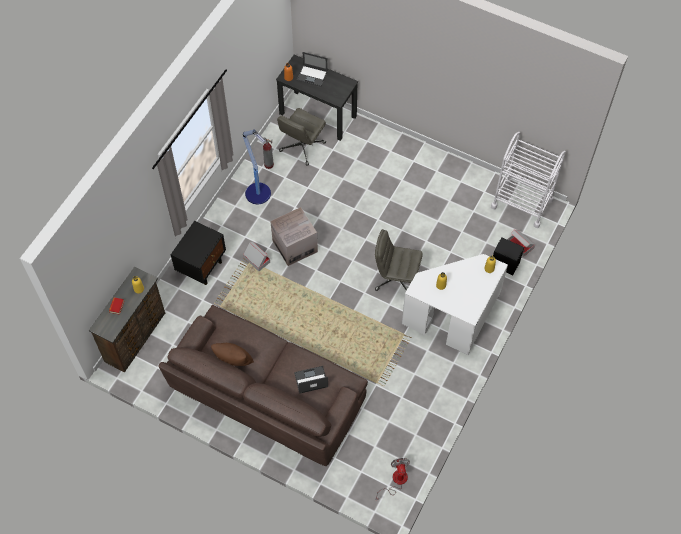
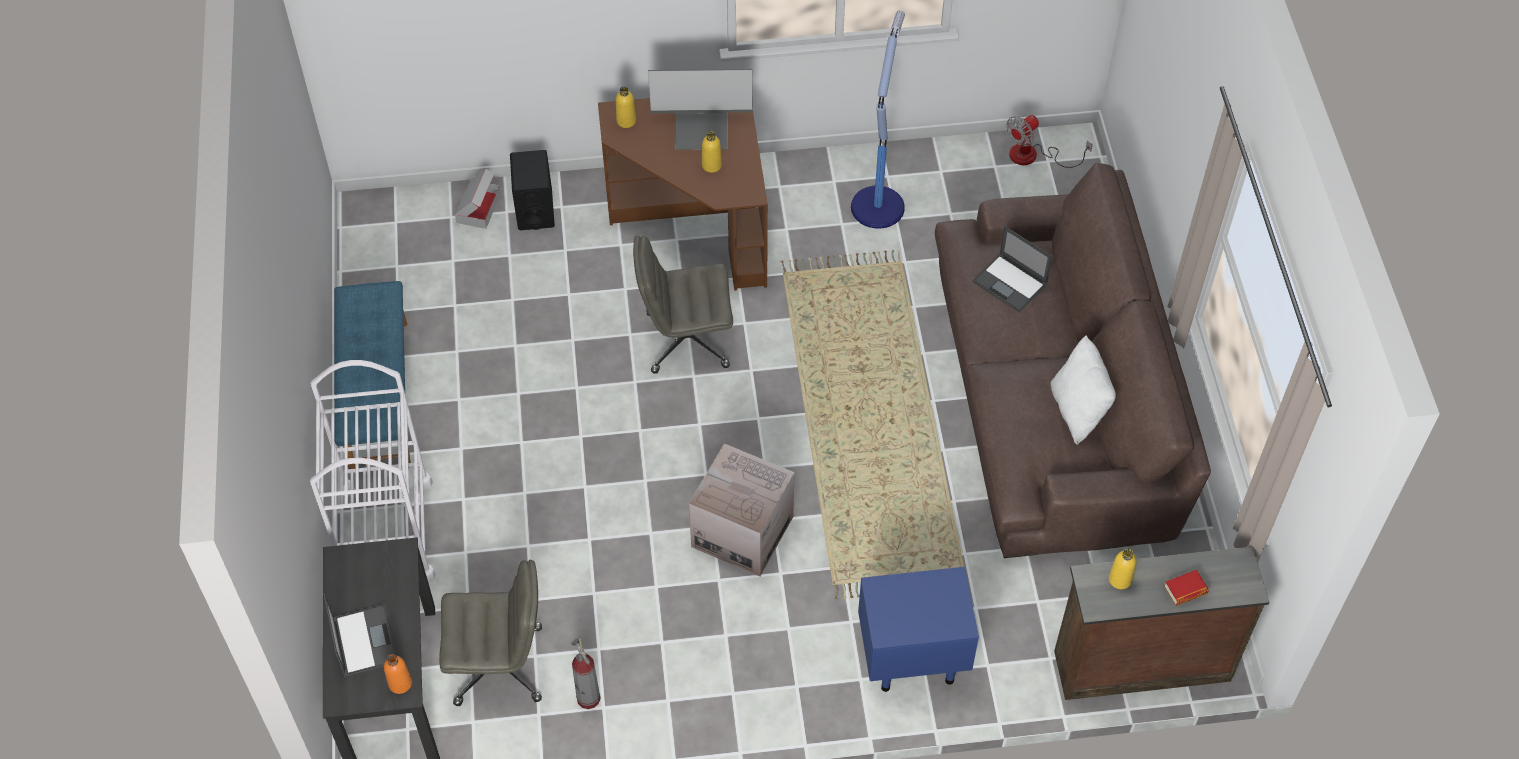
camera: 125 degrees left, 5 degrees down
black nightstand [171,221,226,285] -> blue nightstand [858,567,979,692]
brown pillow [211,343,254,366] -> white pillow [1050,335,1116,445]
floor lamp [243,130,271,204] -> floor lamp moved to [851,11,905,228]
cardboard box [243,242,270,271] -> none
grey office chair [375,229,423,291] -> grey office chair turned 105 degrees clockwise [633,236,733,374]
white desk [402,254,508,355] -> brown desk [598,98,768,291]
white cart [491,132,566,228] -> white cart moved to [310,360,436,582]
none -> blue bench [334,281,411,469]
none -> monitor [648,69,752,150]

